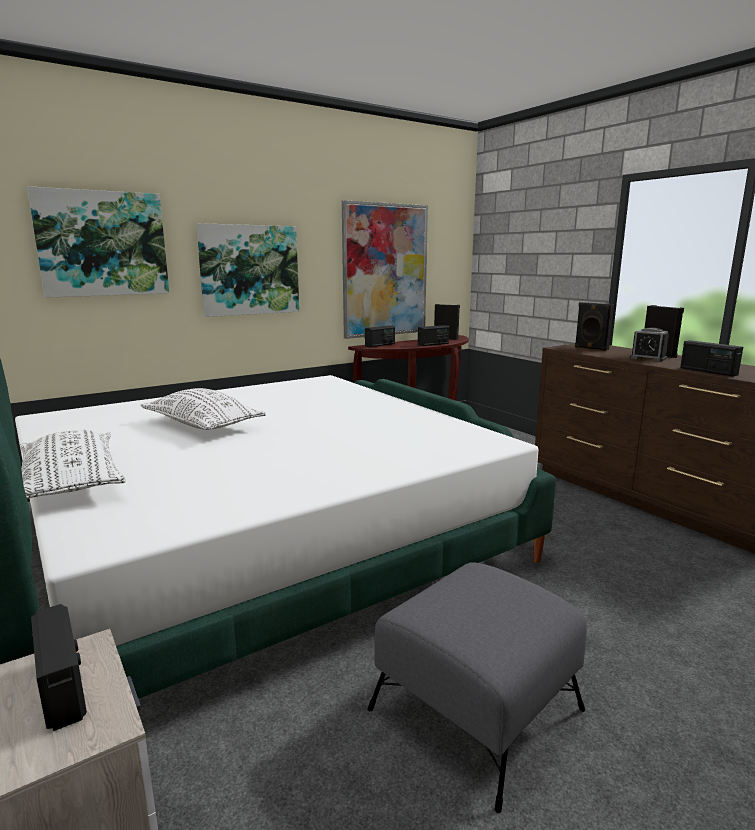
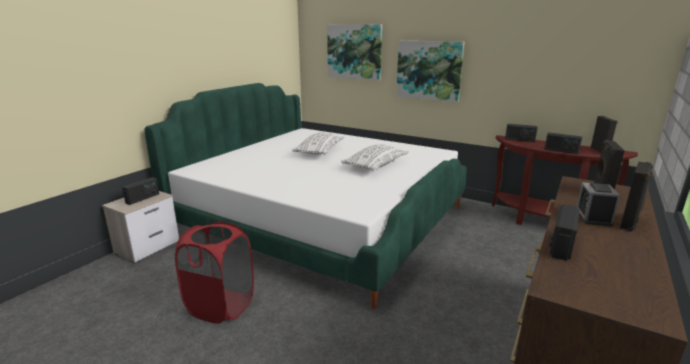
camera: 65 degrees right, 5 degrees up
white pillow [20,430,126,499] -> white pillow moved to [341,144,409,171]
picture [342,200,428,339] -> none
grey ottoman [367,562,587,813] -> red laundry basket [175,222,254,324]

